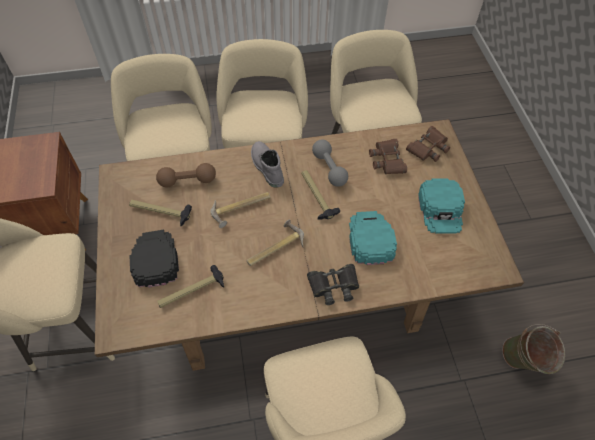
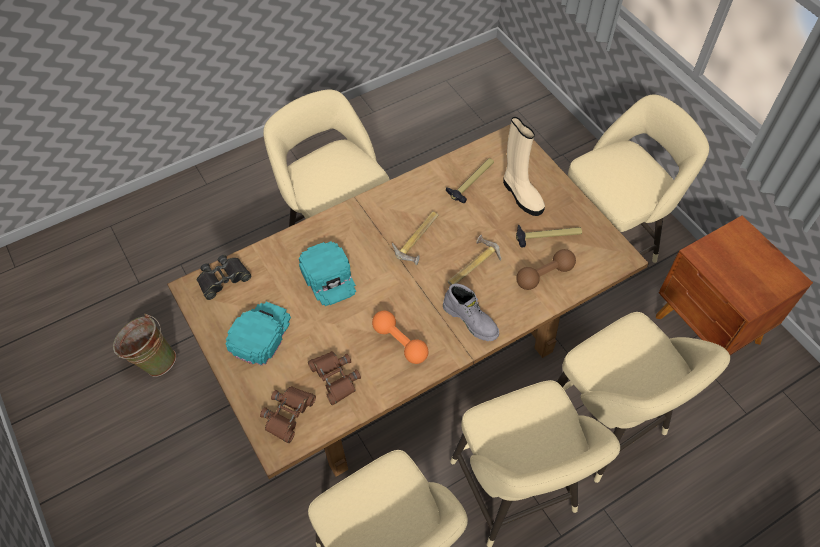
camera: 160 degrees right, 0 degrees up
black cap [129,230,179,288] -> beige boot [503,117,545,216]
hammer [301,170,340,220] -> none
black binoculars [307,264,359,305] -> black binoculars moved to [197,255,251,300]
grey dumbbell [312,139,348,187] -> orange dumbbell [372,311,428,364]
turquoise cap [418,179,465,233] -> turquoise cap turned 45 degrees clockwise [225,301,291,366]

